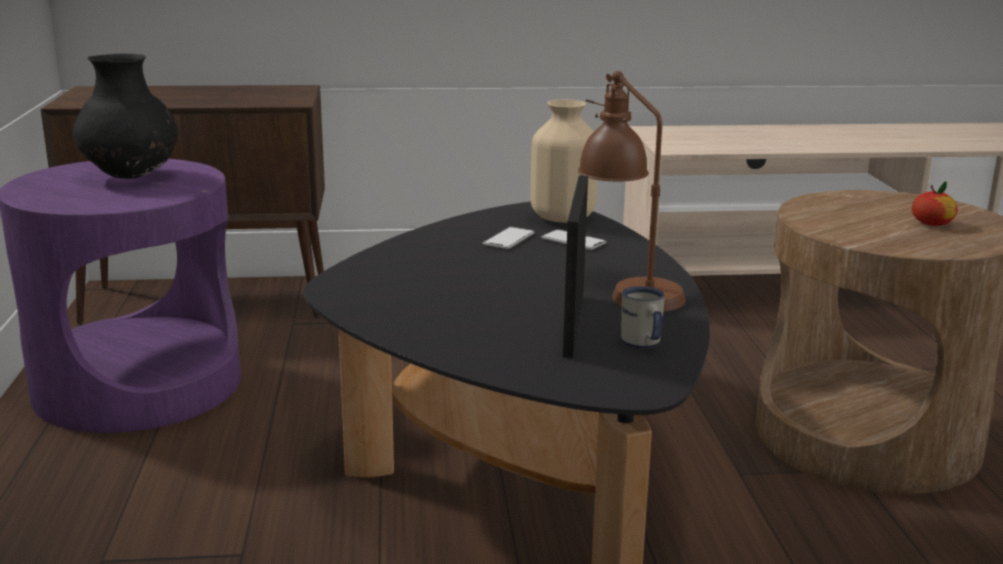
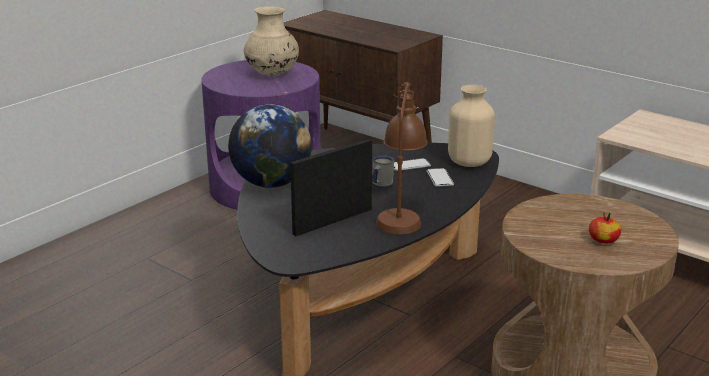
camera: 45 degrees right, 5 degrees up
black vase [73,53,178,179] -> beige vase [244,6,299,76]
white mug [621,286,665,349] -> white mug moved to [372,155,394,188]
none -> globe [228,104,312,188]

